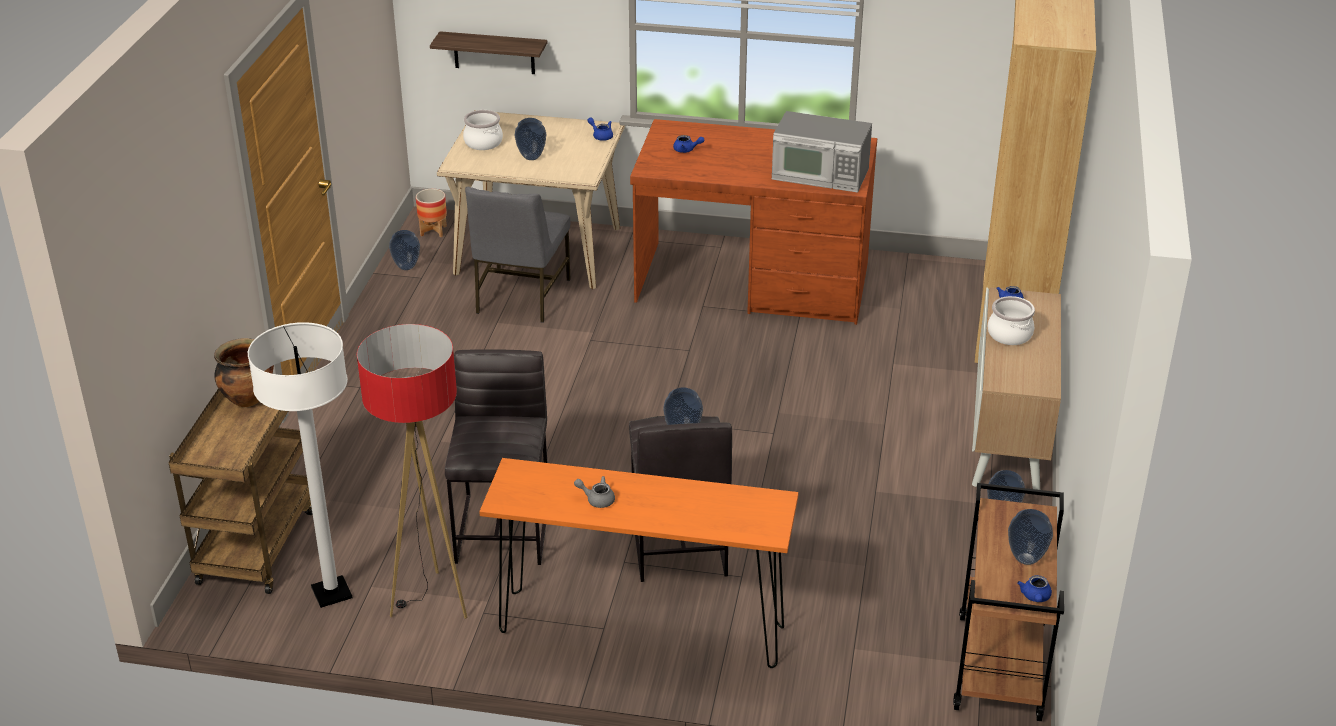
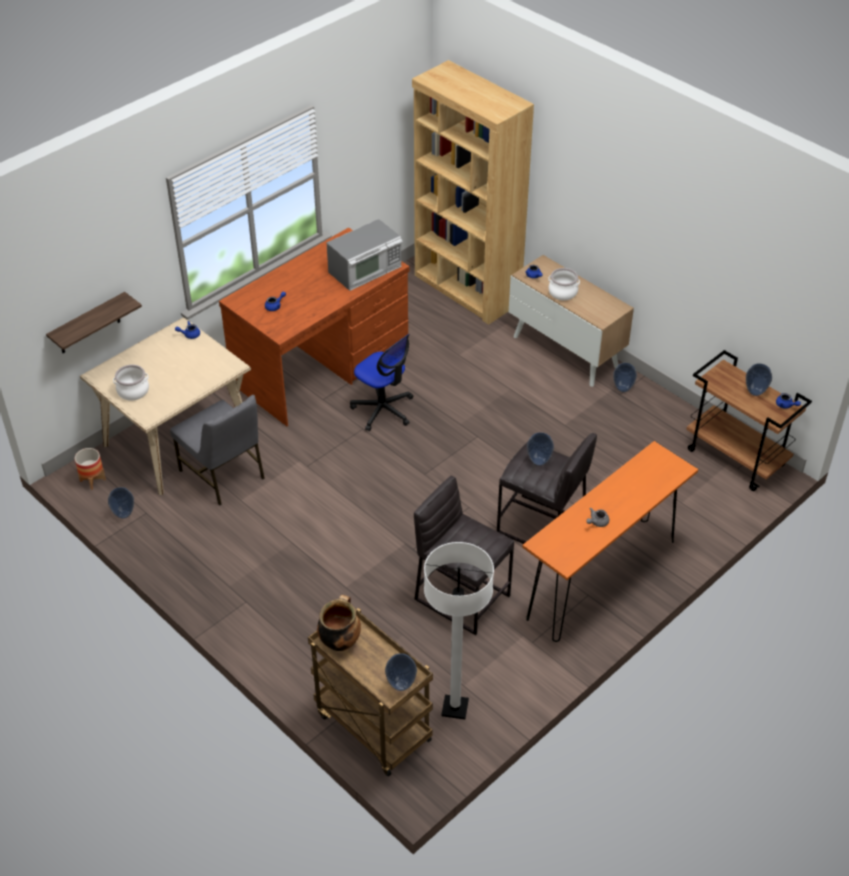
camera: 55 degrees left, 10 degrees up
floor lamp [357,324,467,619] -> none
vase [514,118,546,160] -> vase moved to [385,653,417,691]
none -> office chair [350,334,413,431]

